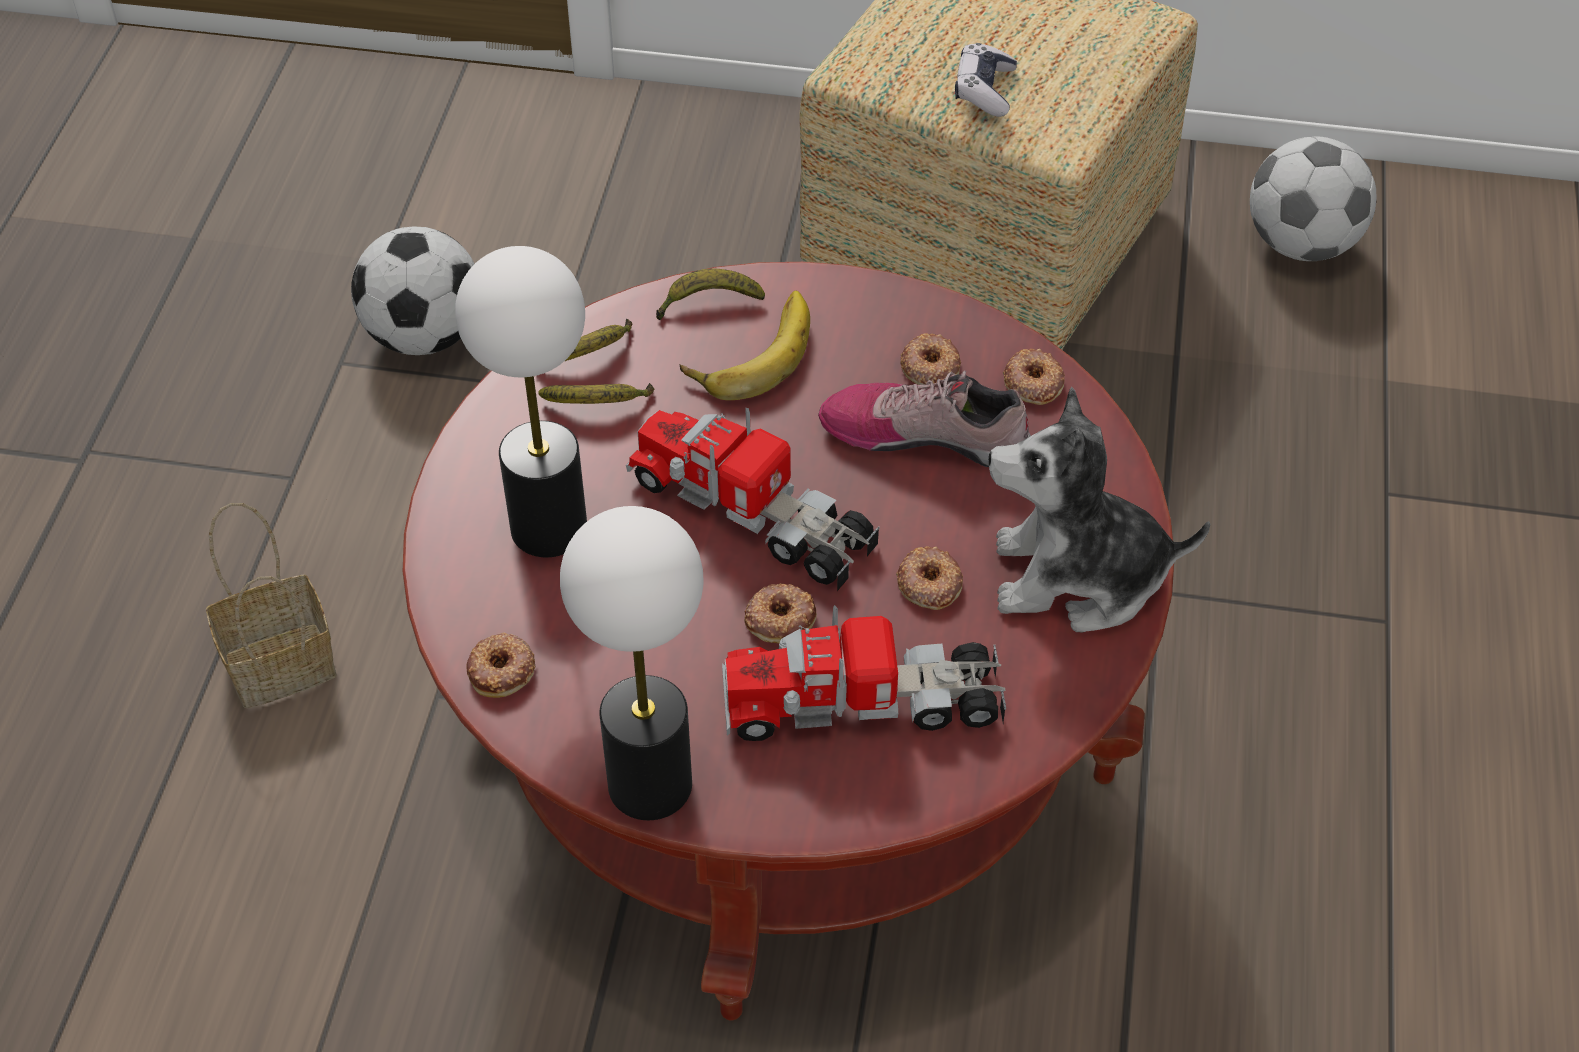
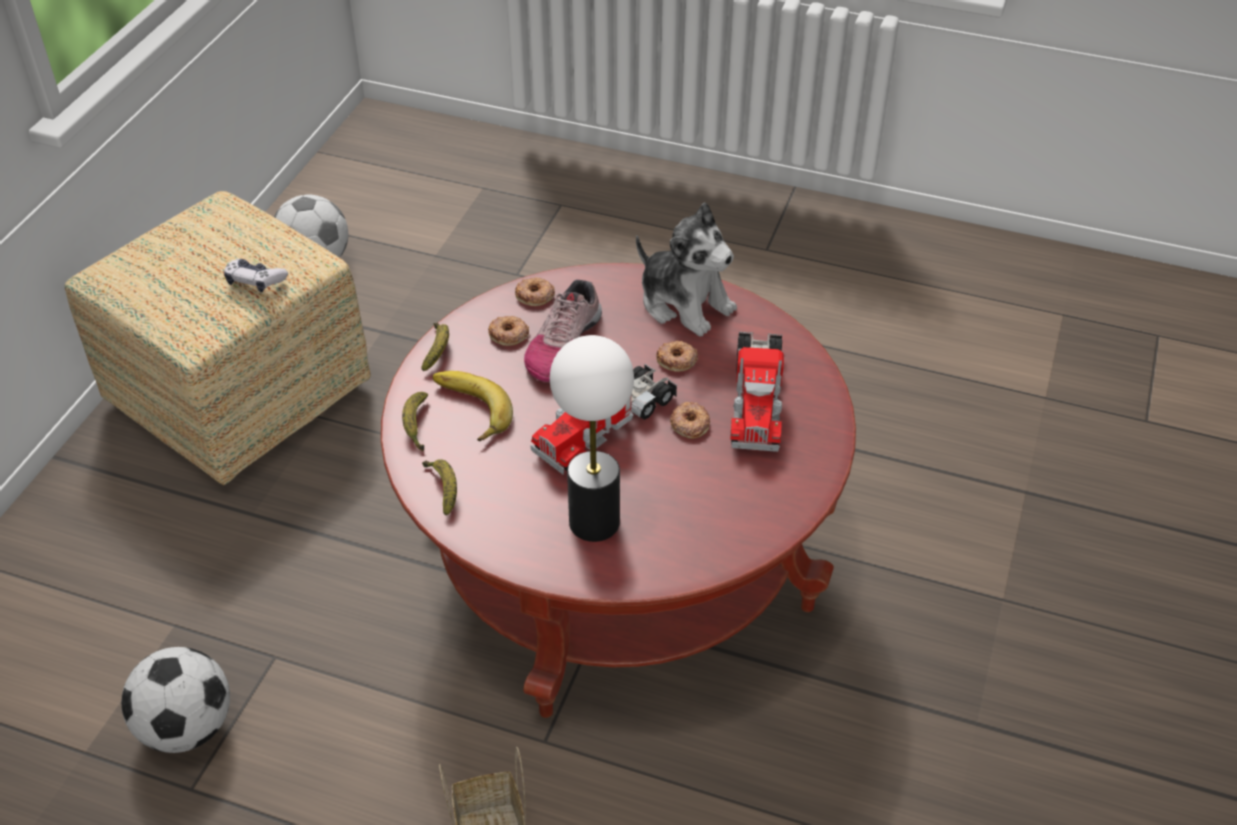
camera: 80 degrees left, 5 degrees down
donut [466,632,535,698] -> none
banana [538,383,654,404] -> banana moved to [421,323,449,371]
table lamp [560,506,703,820] -> none
plush toy [989,387,1210,632] -> plush toy turned 60 degrees counterclockwise [636,202,737,336]

